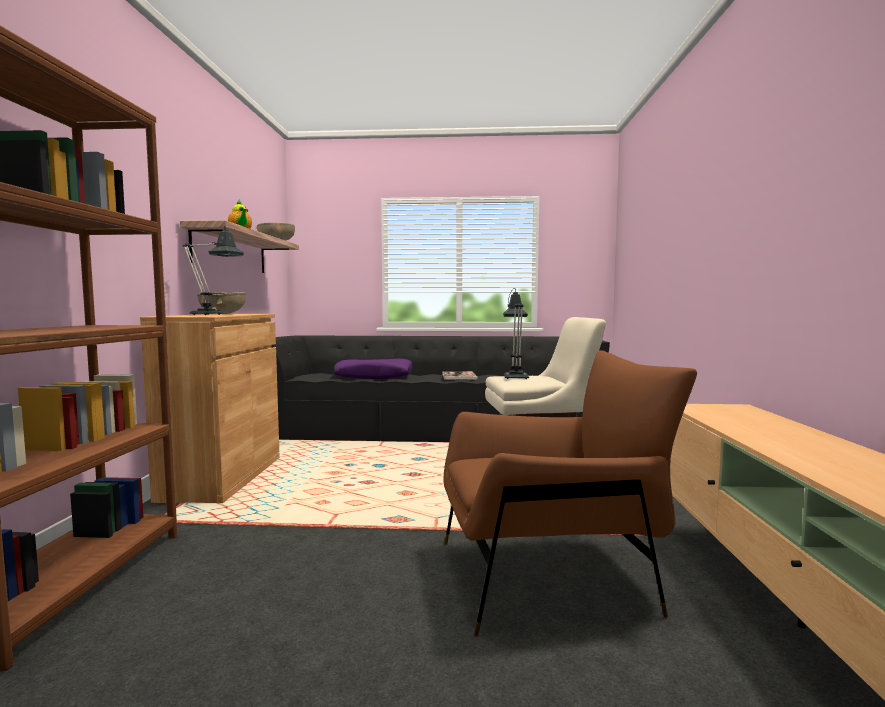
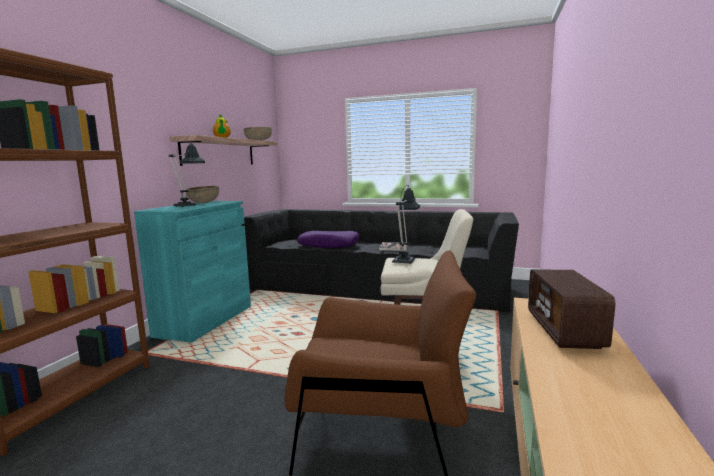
camera: 15 degrees right, 5 degrees up
brown cabinet [140,314,280,503] -> turquoise cabinet [134,201,251,343]
none -> radio [528,269,615,349]

